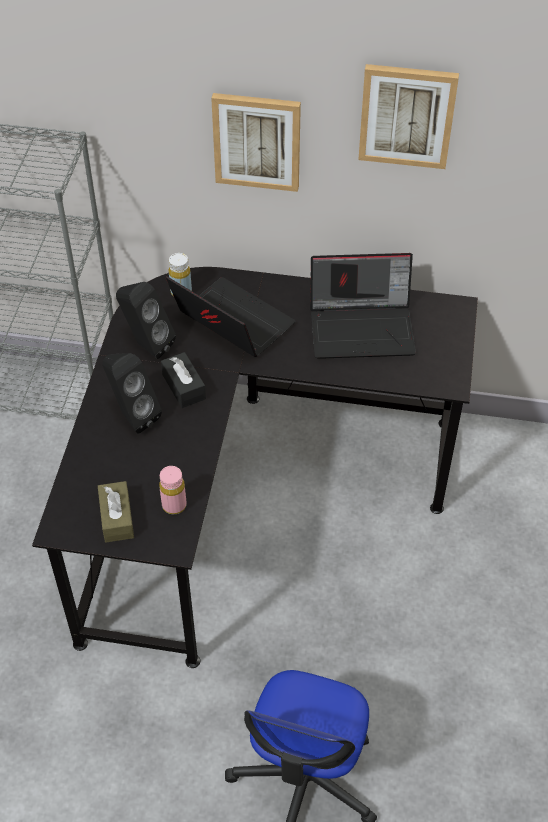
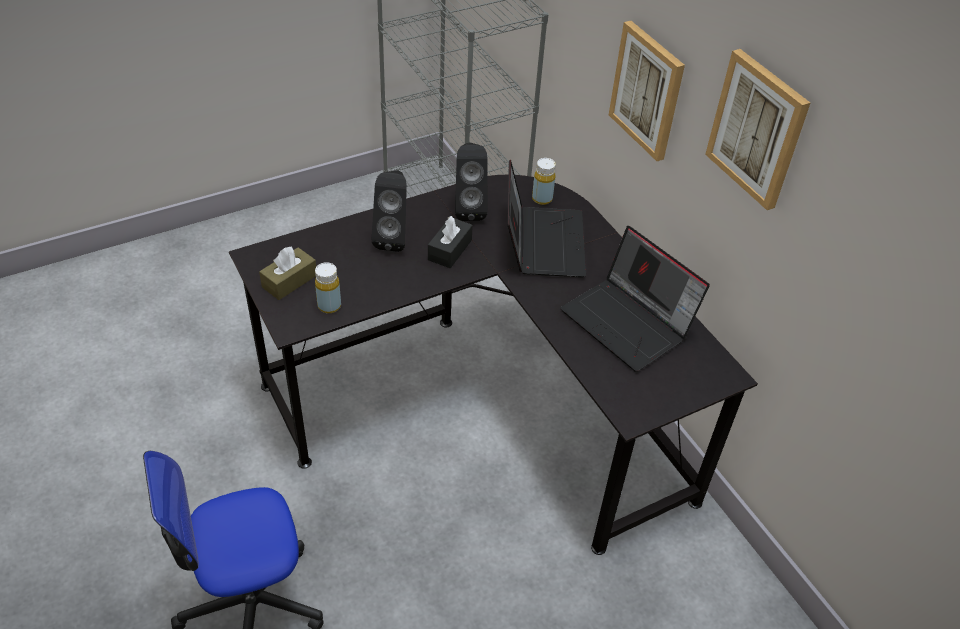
camera: 50 degrees right, 5 degrees down
pink bottle [159,466,186,514] -> yellow bottle [315,262,341,313]

